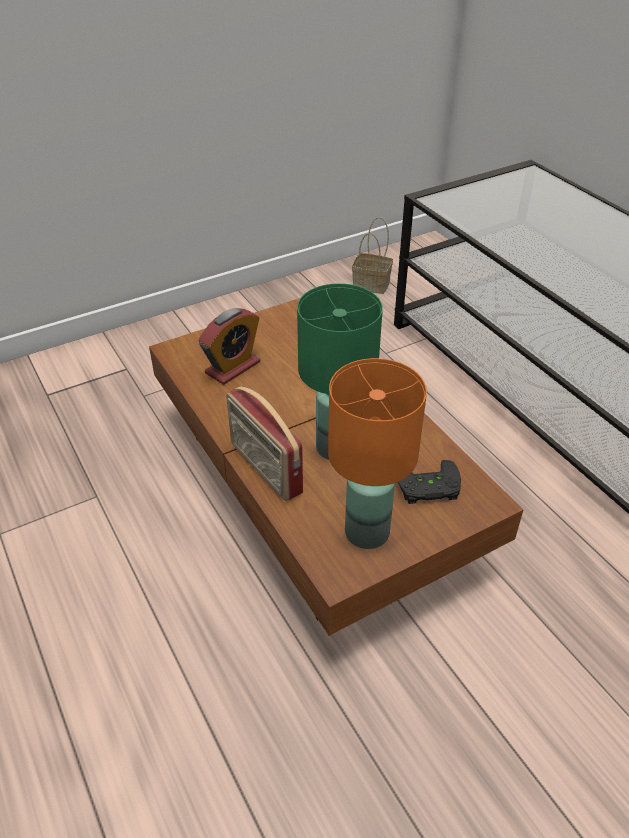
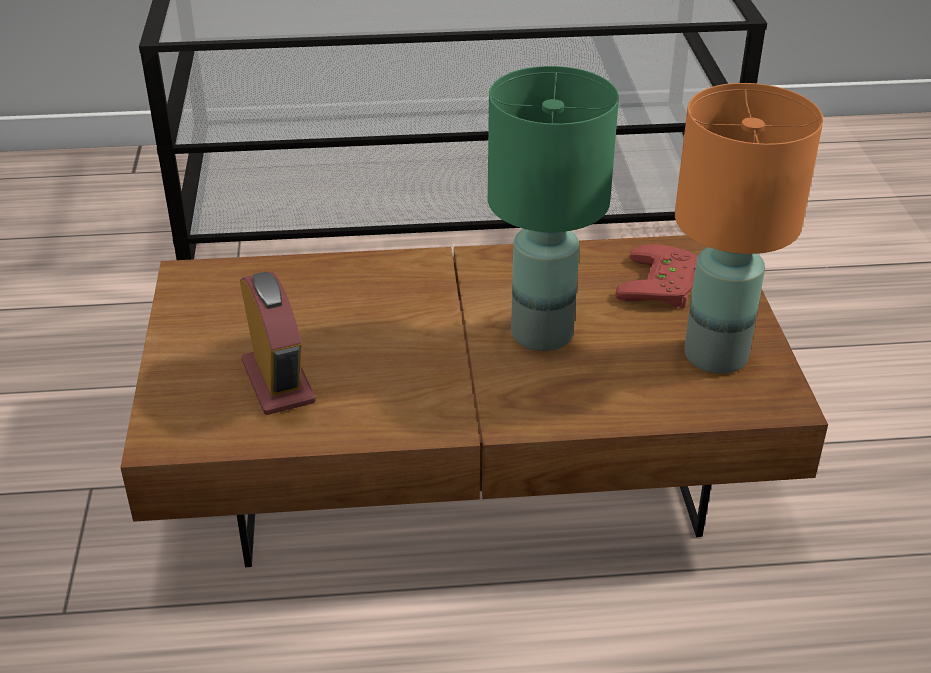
camera: 65 degrees left, 5 degrees down
radio [226,386,303,501] -> none
basket [352,217,393,294] -> none
black game controller [398,460,461,504] -> red game controller [615,244,697,308]

